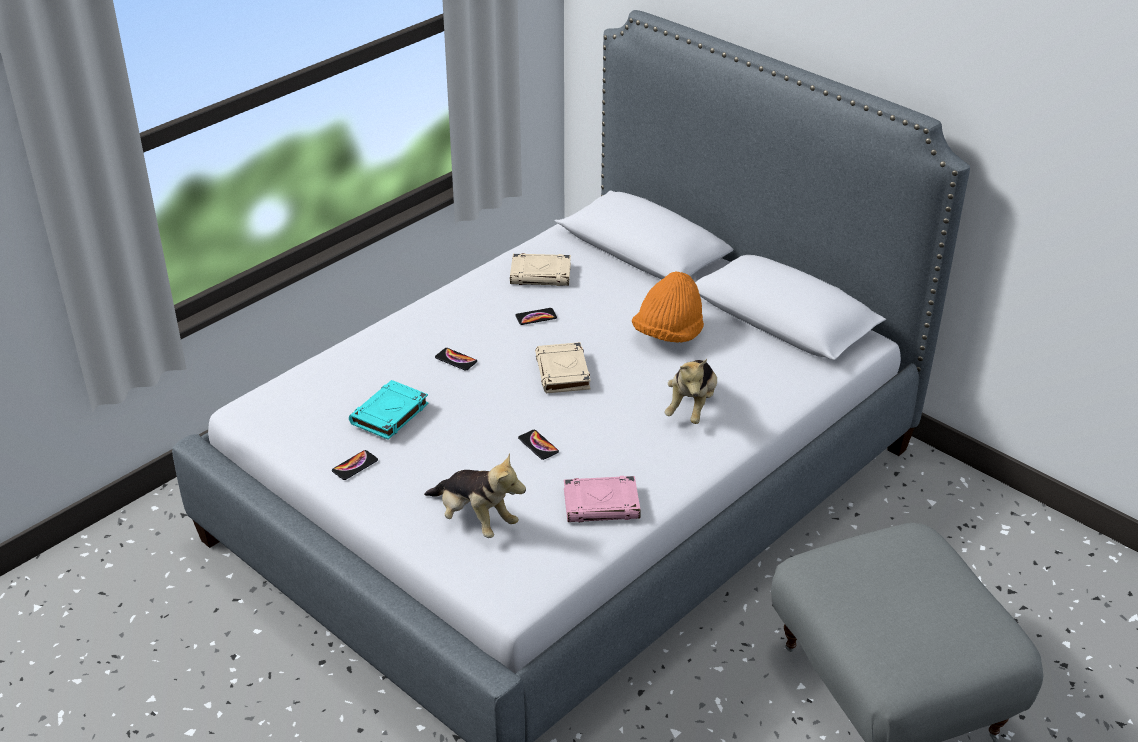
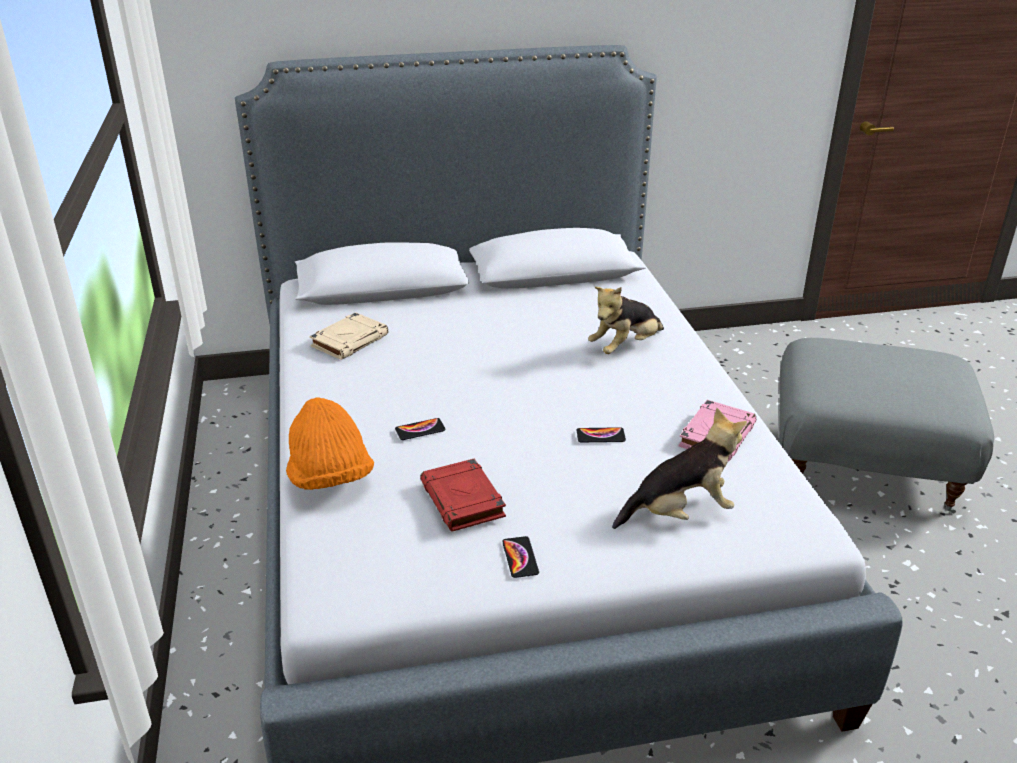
camera: 55 degrees left, 5 degrees down
turquoise book [349,380,429,440] -> red book [420,458,506,532]
phone [515,308,557,325] -> none
beige book [535,342,591,393] -> none
orange hat [632,272,704,343] -> orange hat moved to [286,397,374,490]
plush toy [665,359,717,424] -> plush toy turned 90 degrees clockwise [588,287,664,354]

